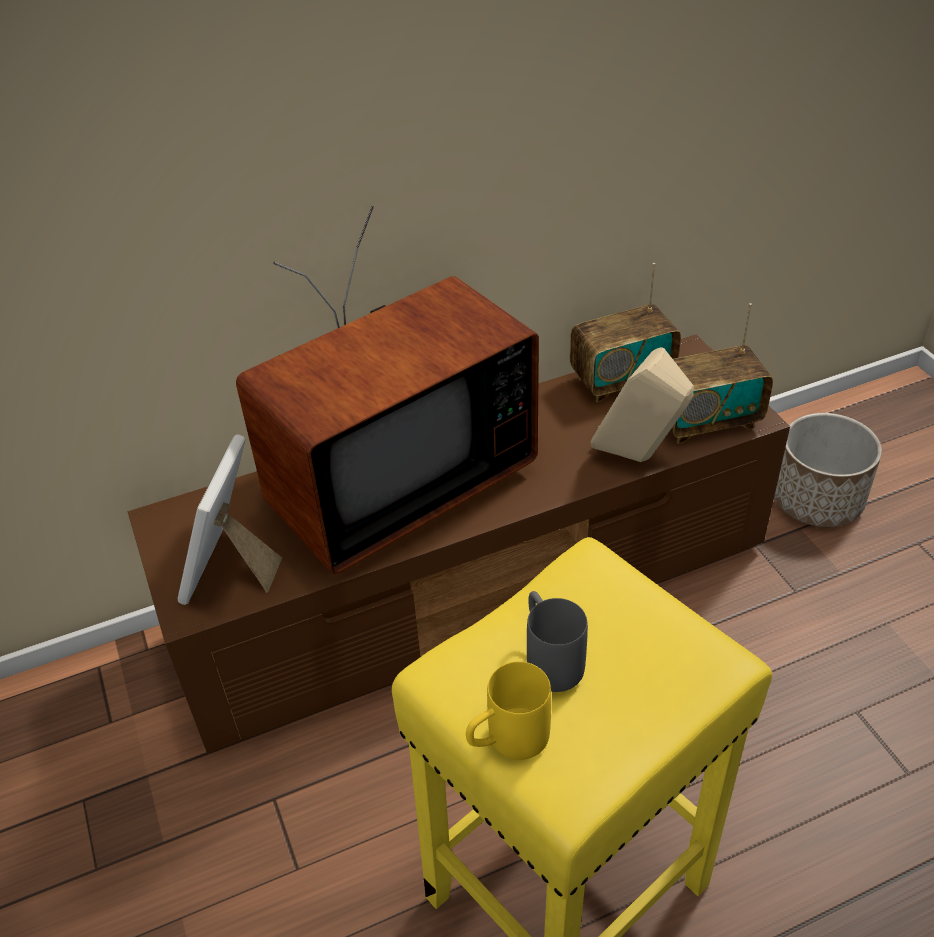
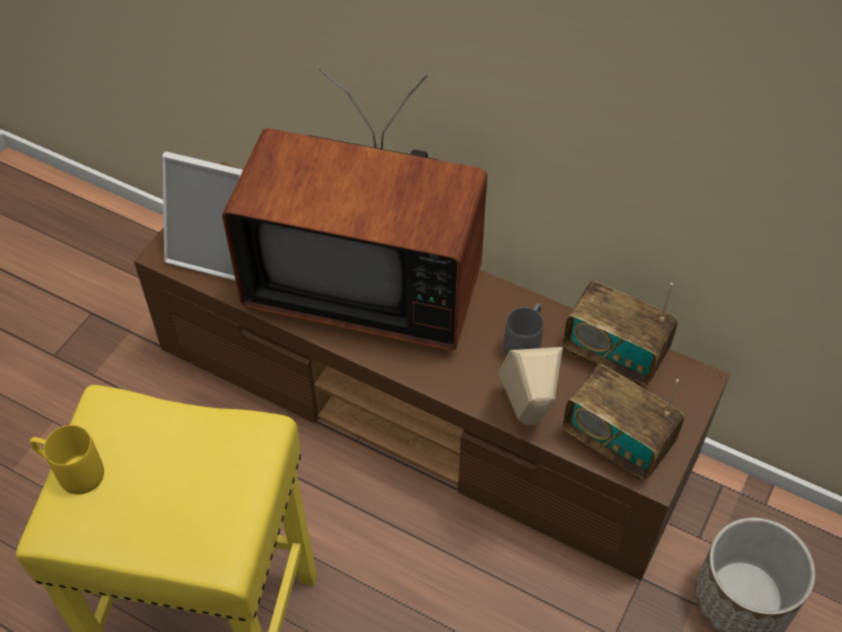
camera: 50 degrees right, 10 degrees up
picture frame [178,435,282,605] -> picture frame turned 135 degrees counterclockwise [162,152,243,281]
grey mug [527,591,588,692] -> grey mug moved to [504,303,544,356]

